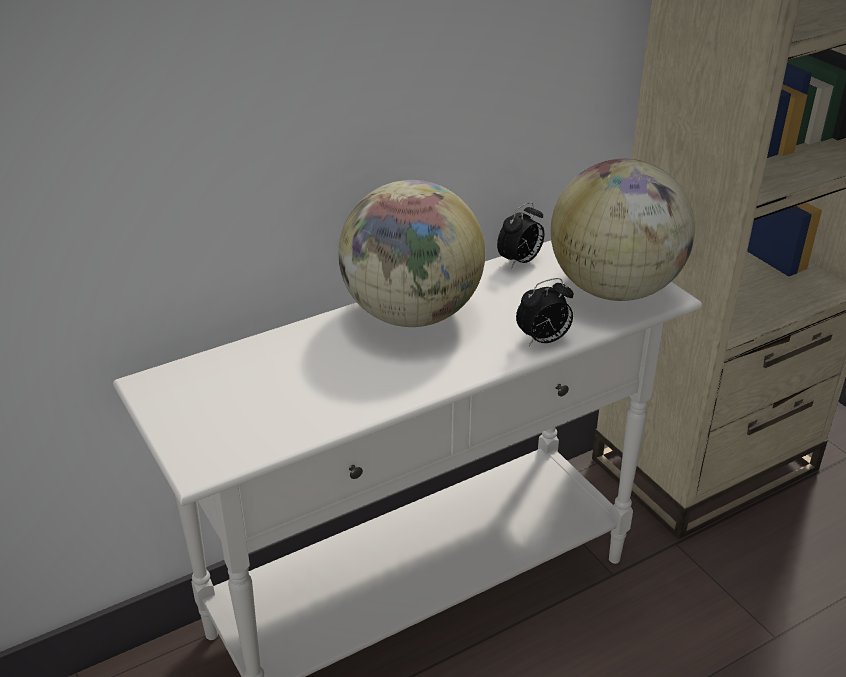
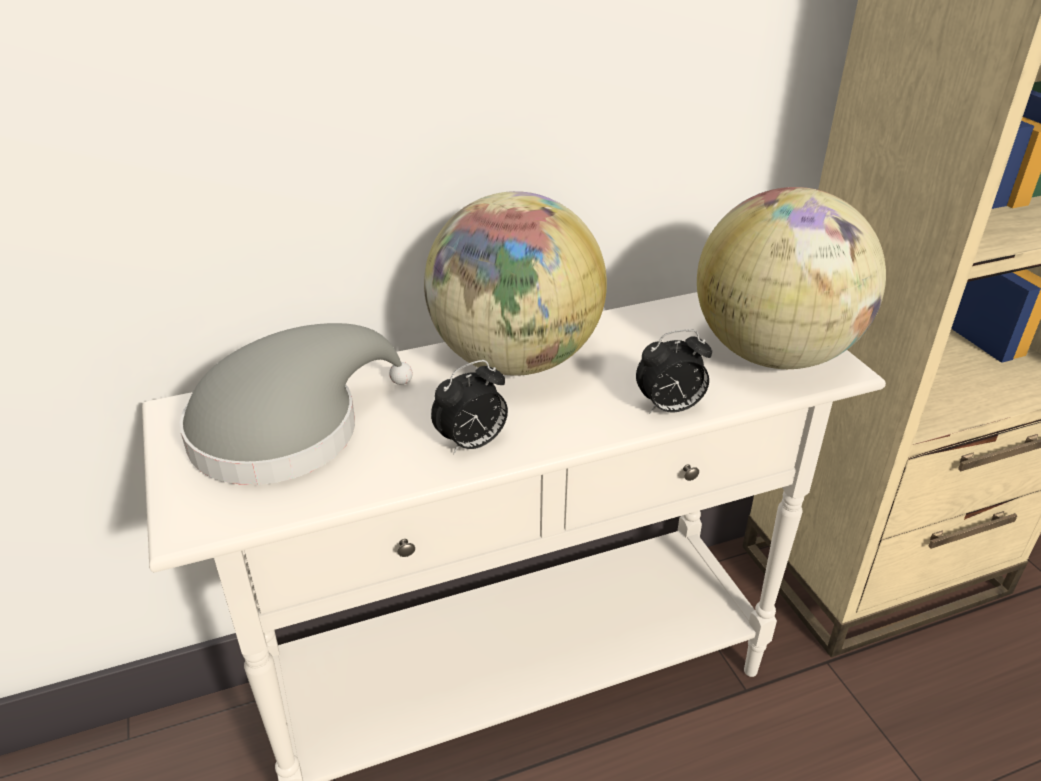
camera: 10 degrees right, 0 degrees up
alarm clock [497,202,544,269] -> alarm clock moved to [431,360,508,455]
none -> grey hat [180,323,413,485]

